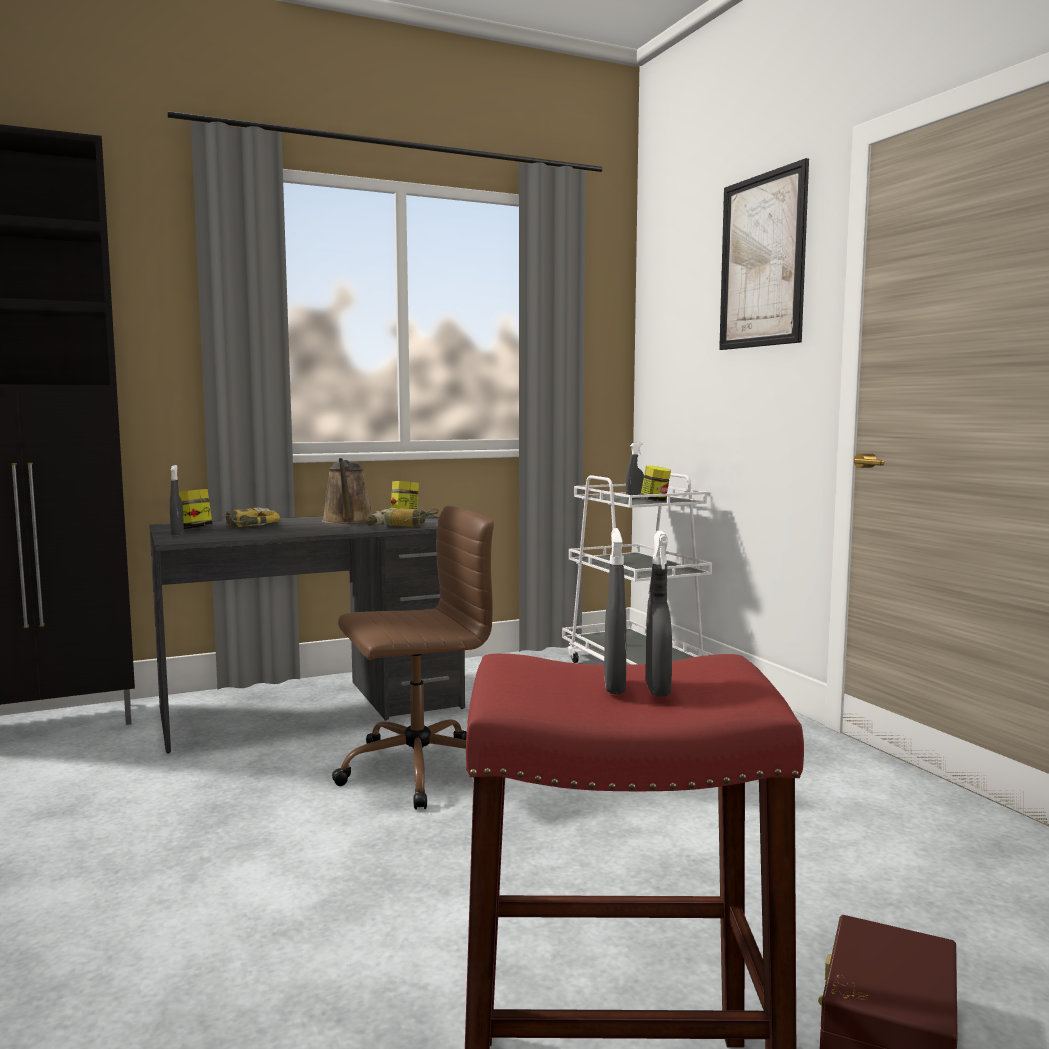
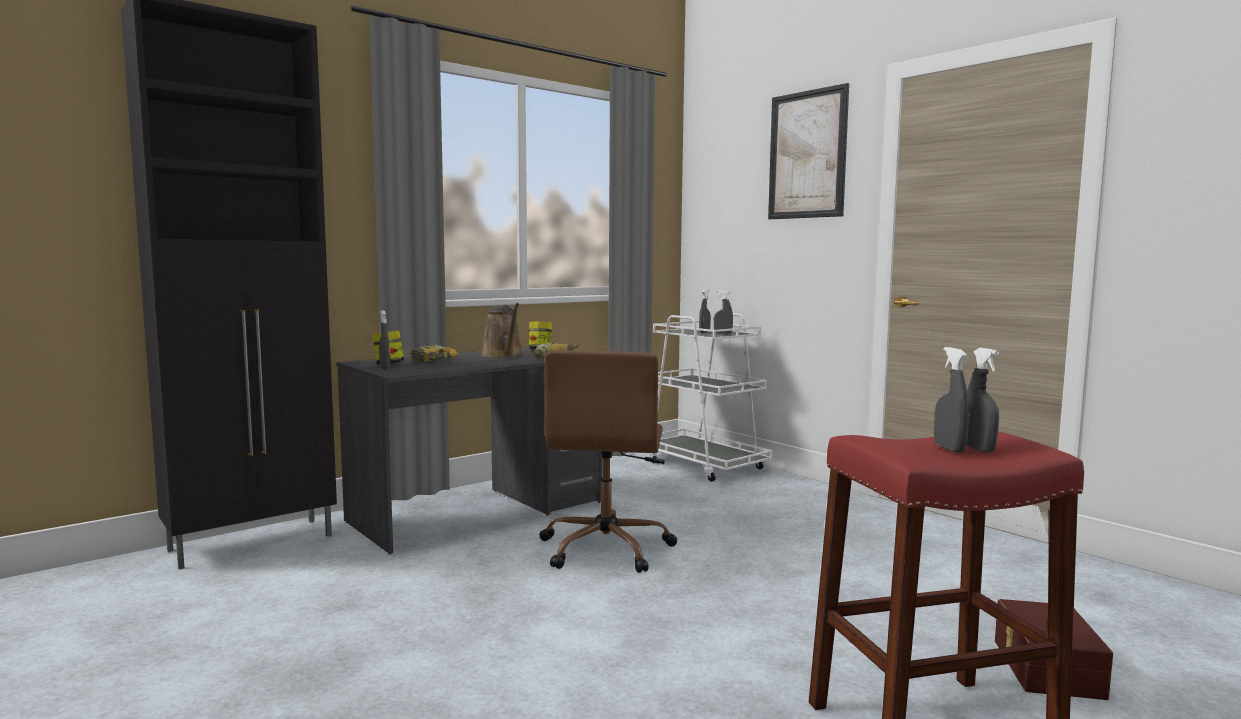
camera: 15 degrees left, 0 degrees up
brown office chair [332,506,494,810] -> brown office chair turned 135 degrees clockwise [539,351,677,573]
jar [641,466,671,501] -> grey spray bottle [714,290,733,334]

